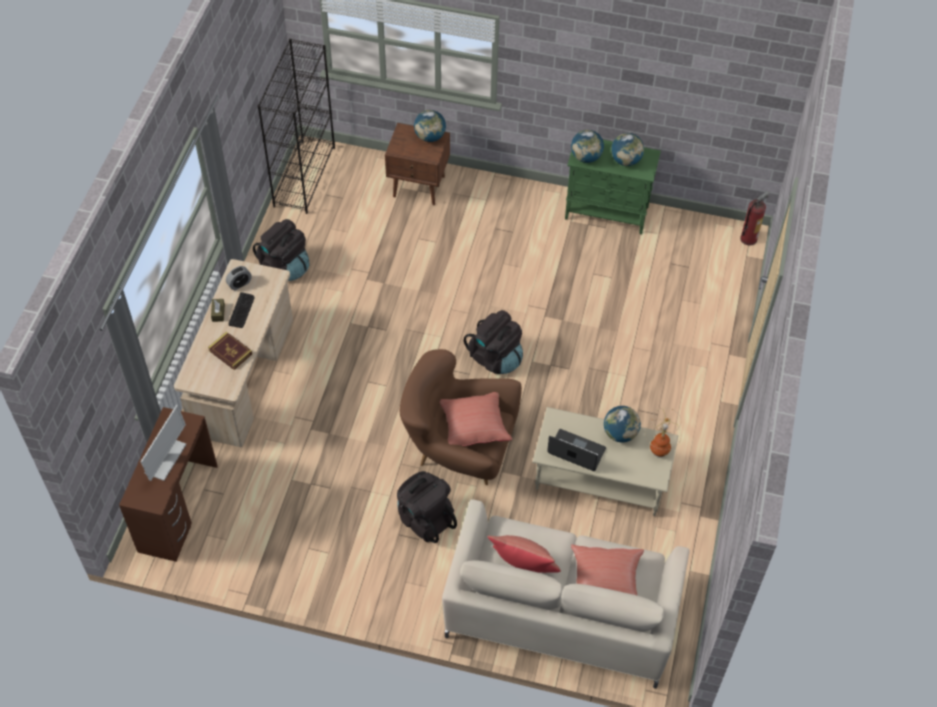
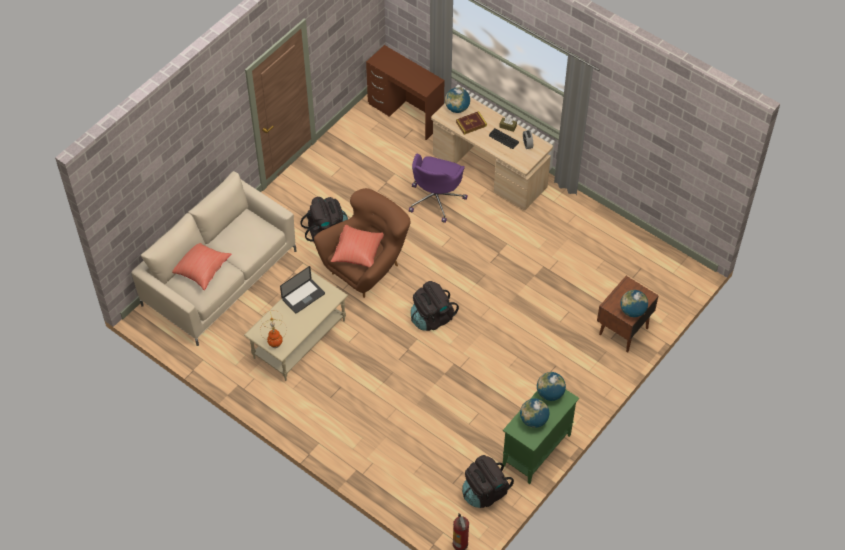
camera: 115 degrees right, 0 degrees up
monitor [141,405,186,481] -> none
black backpack [253,219,309,281] -> black backpack moved to [462,455,514,508]
black bookcase [258,39,335,214] -> none
red pillow [487,535,561,573] -> none
globe [604,406,641,442] -> globe moved to [445,87,470,113]
none -> purple office chair [409,154,467,223]

